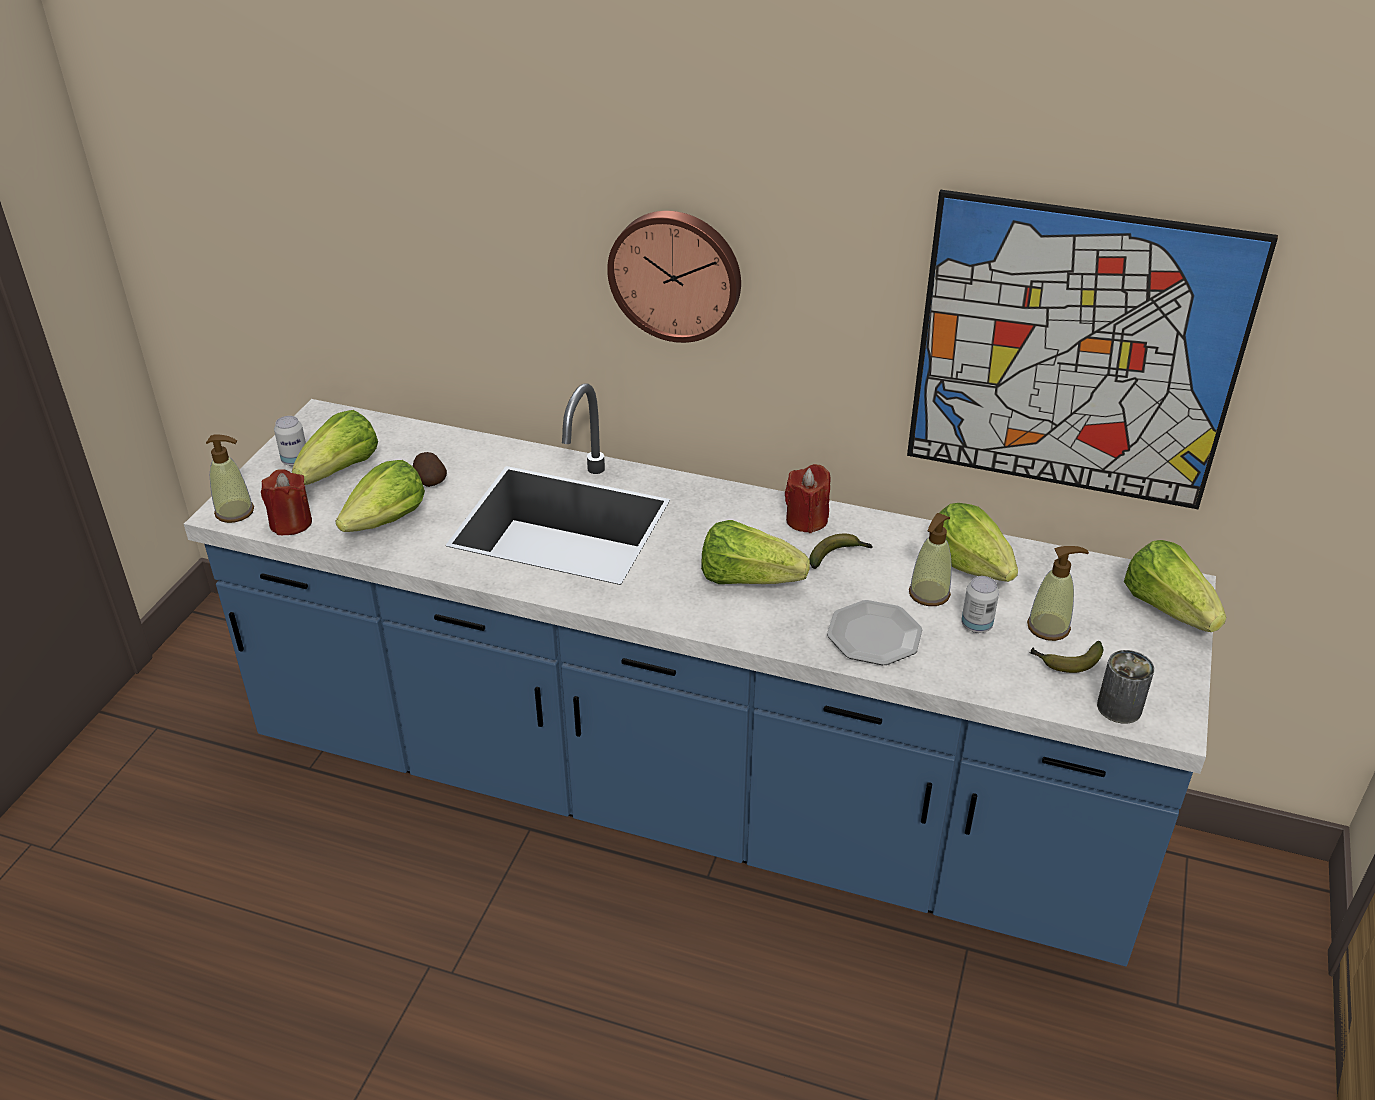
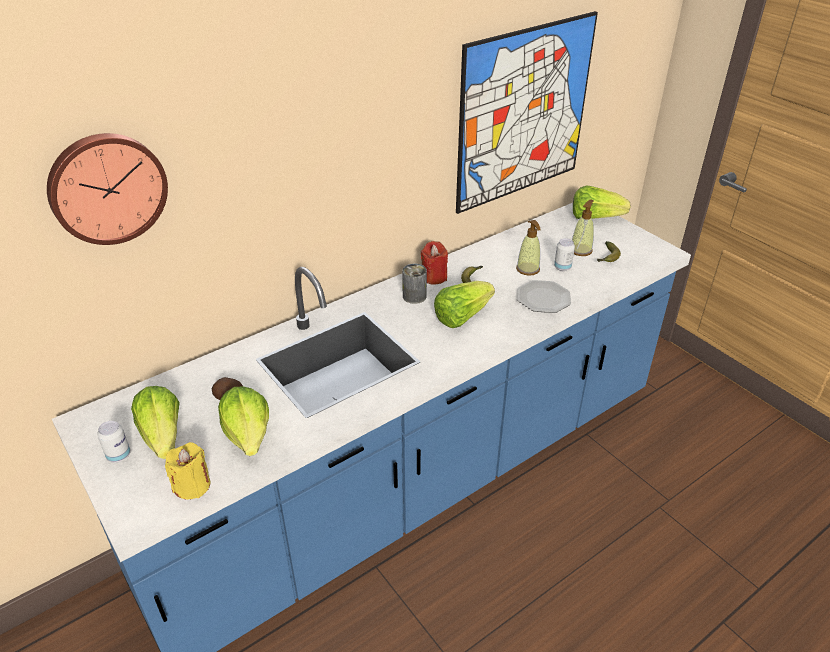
camera: 55 degrees left, 0 degrees up
soap dispenser [206,434,254,523] -> none
red candle [261,469,312,535] -> yellow candle [165,442,211,500]
wall clock [607,211,741,343] -> wall clock moved to [47,133,168,245]
lettuce [939,503,1018,582] -> none
can [1097,650,1154,724] -> can moved to [402,264,427,304]

